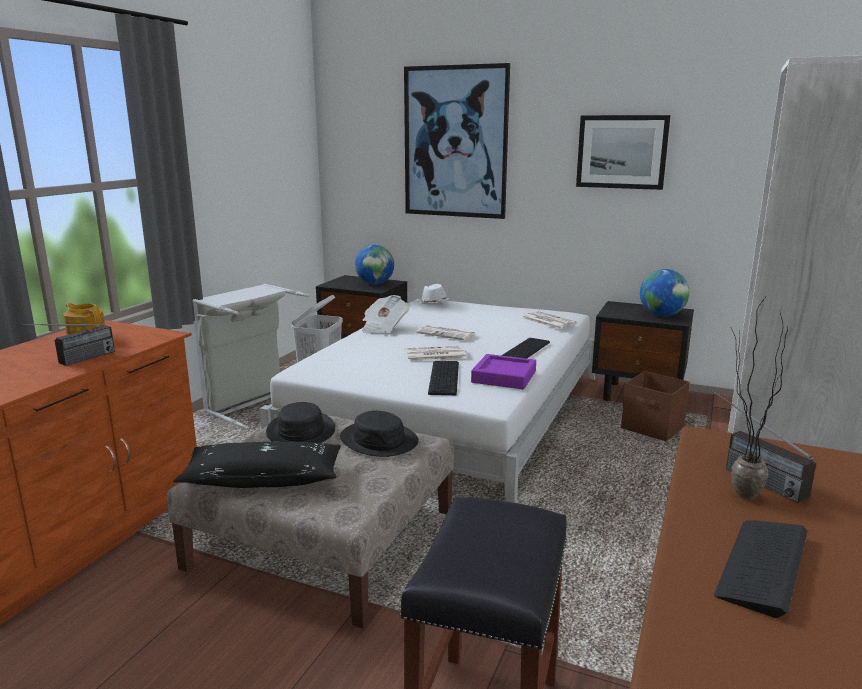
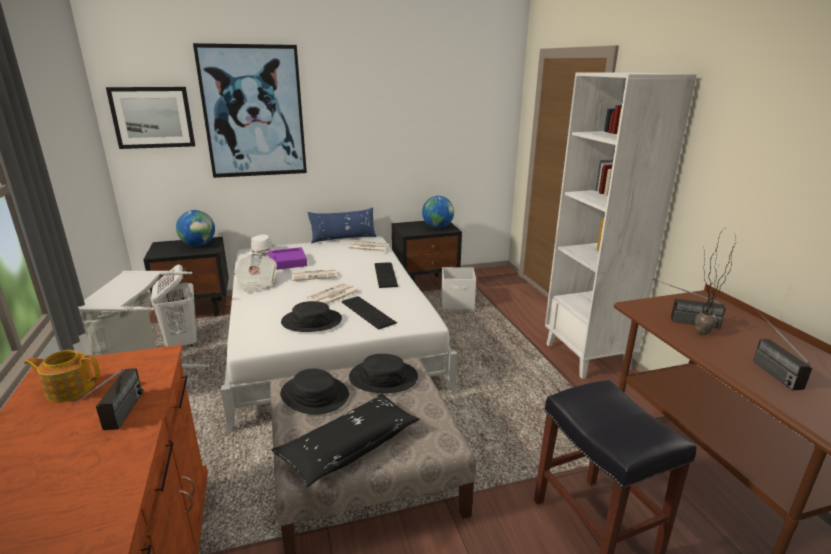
camera: 40 degrees left, 5 degrees up
purple tray [471,354,536,389] -> purple tray moved to [268,247,307,270]
picture [576,115,670,190] -> picture moved to [106,87,195,149]
brown storage box [621,371,690,441] -> white storage box [441,267,476,310]
keyboard [714,520,807,618] -> radio [753,308,812,390]
none -> black hat [281,301,342,332]
none -> blue pillow [308,207,377,244]

